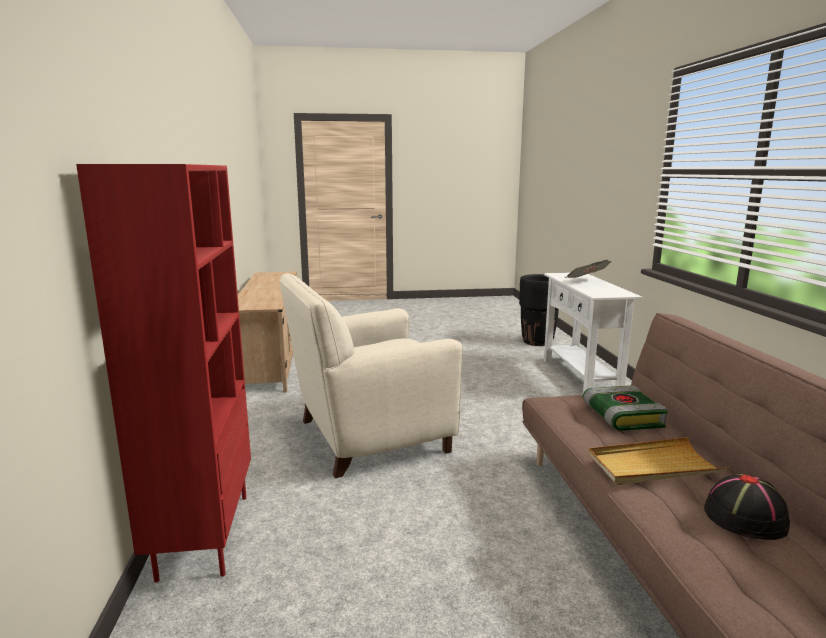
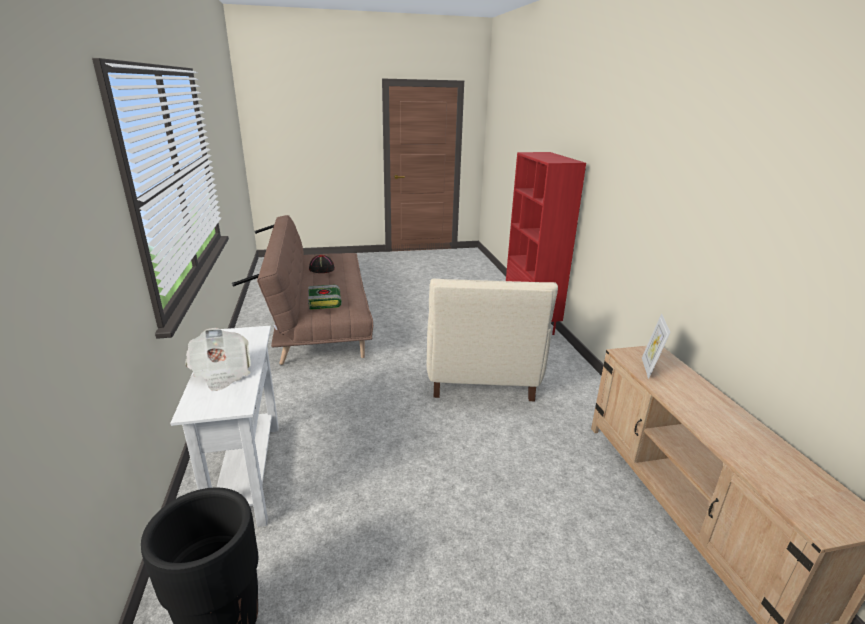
camera: 175 degrees right, 10 degrees up
beige armchair [279,273,463,478] -> beige armchair turned 120 degrees clockwise [426,279,558,401]
beige tray [588,437,729,485] -> none
none -> picture frame [642,314,671,379]

